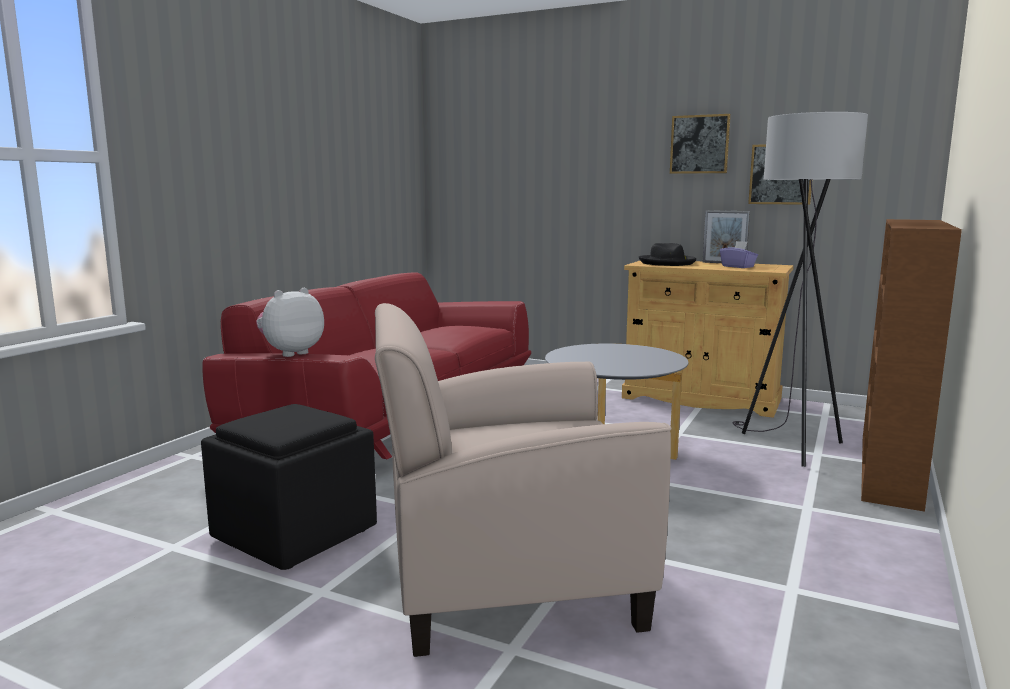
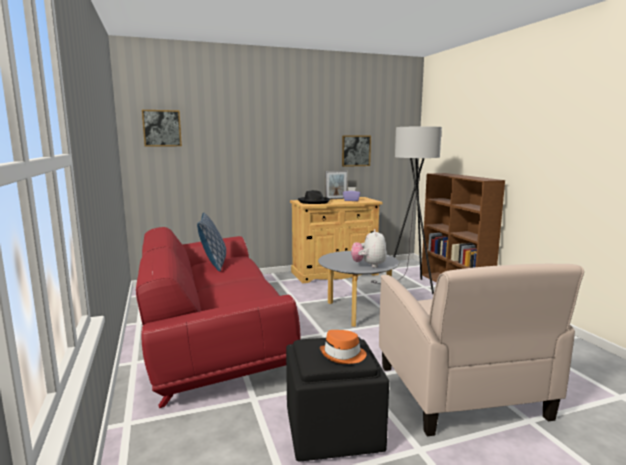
camera: 45 degrees left, 0 degrees up
plush toy [256,288,324,357] -> plush toy moved to [351,229,387,268]
beige armchair [375,303,671,657] -> beige armchair turned 45 degrees counterclockwise [379,264,584,436]
picture [670,114,731,174] -> picture moved to [142,110,182,147]
none -> pillow [197,213,226,272]
none -> orange hat [320,330,367,364]

